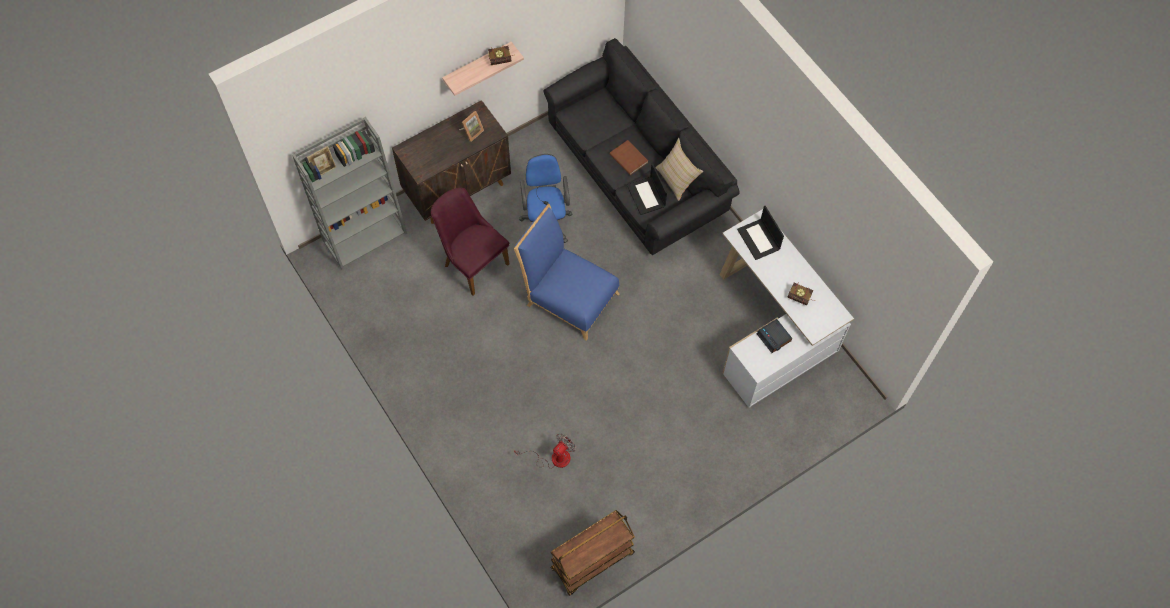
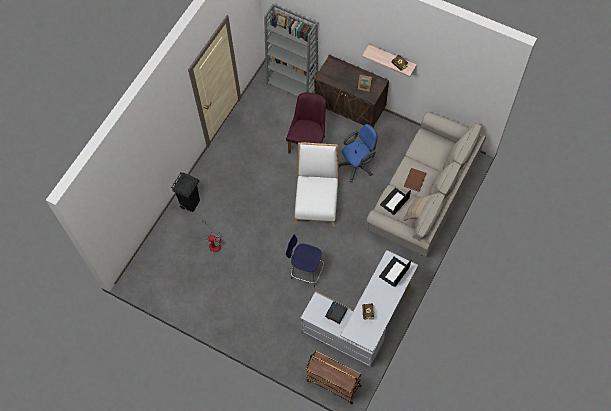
camera: 65 degrees right, 0 degrees up
blue chair [514,204,619,341] -> white chair [295,142,339,226]
black sofa [544,38,740,256] -> beige sofa [366,111,486,257]
brown cart [550,510,635,596] -> brown cart moved to [306,351,362,404]
none -> black trash can [171,172,200,212]
none -> blue stool [286,235,324,287]

